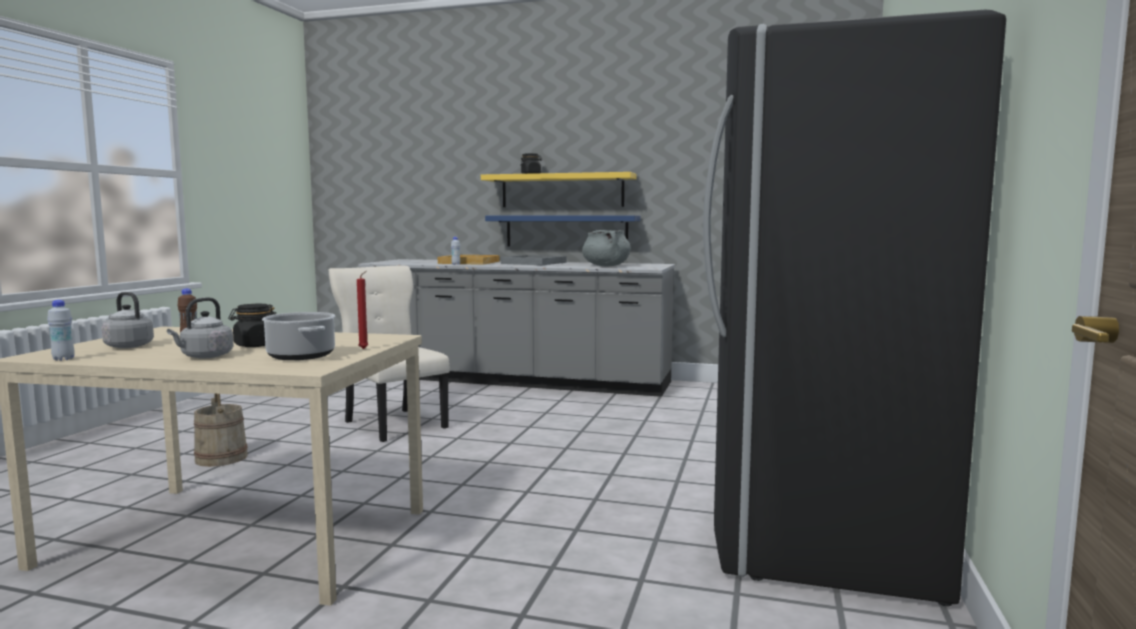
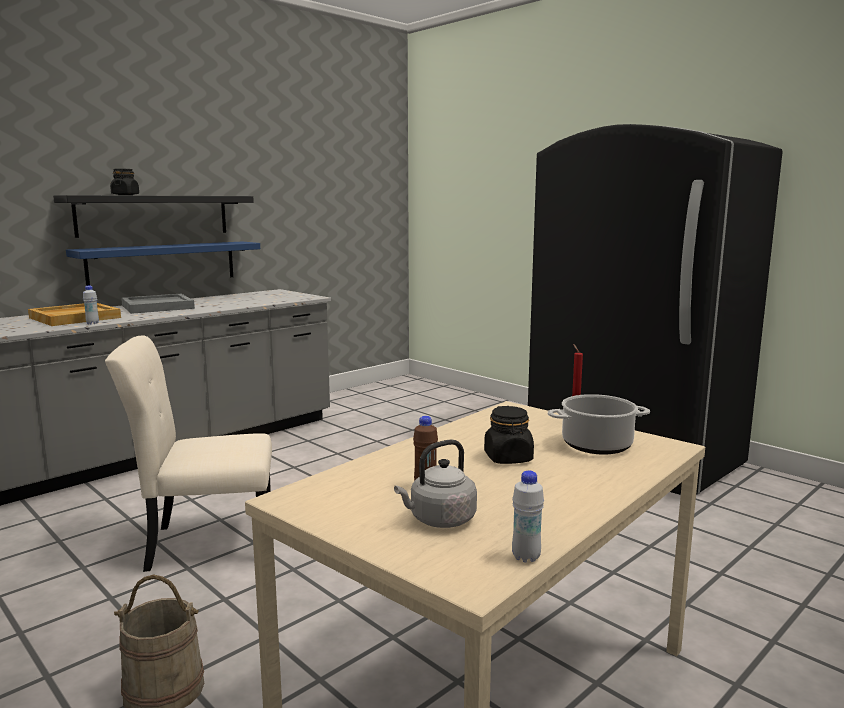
camera: 60 degrees left, 5 degrees up
grey kettle [167,297,234,359] -> none
yellow shelf [481,172,637,207] -> black shelf [53,195,254,238]
grey cooking pot [582,230,631,266] -> none

